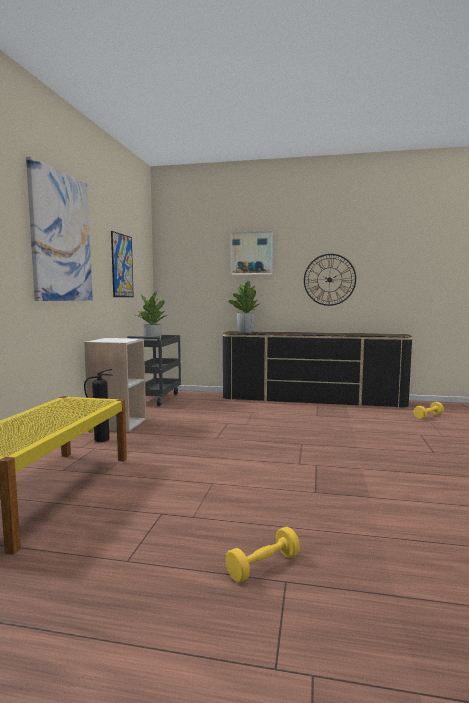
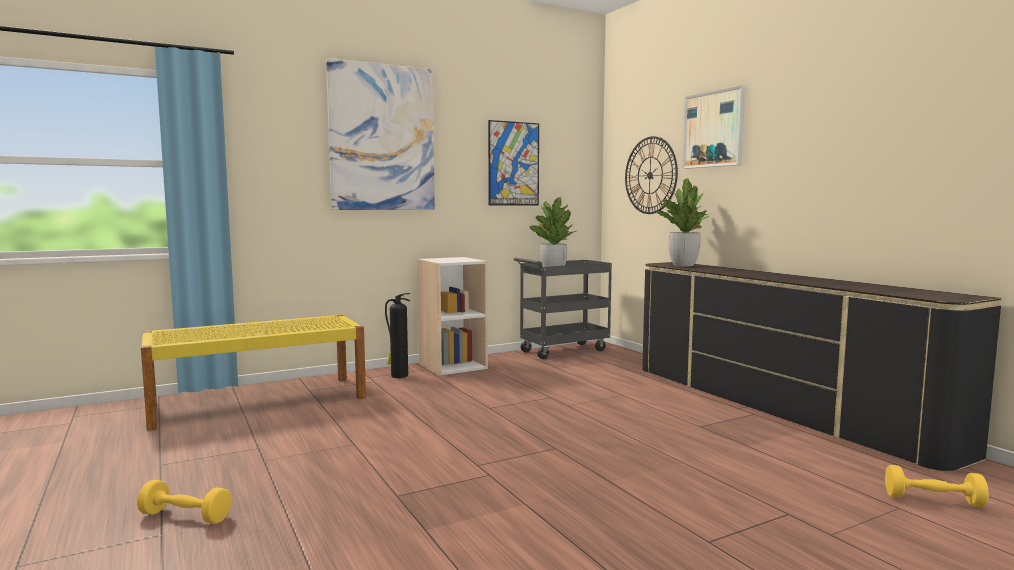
camera: 50 degrees right, 0 degrees up
wall clock [304,254,356,306] -> wall clock moved to [625,136,678,214]

